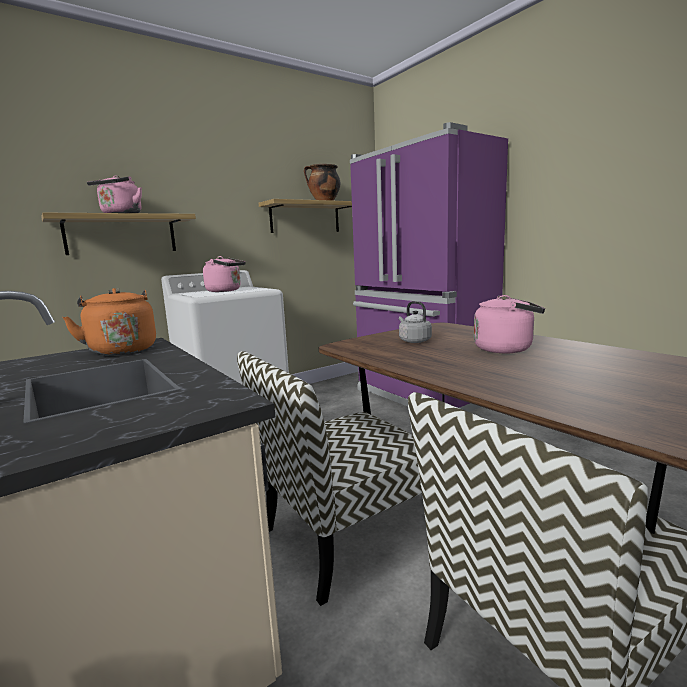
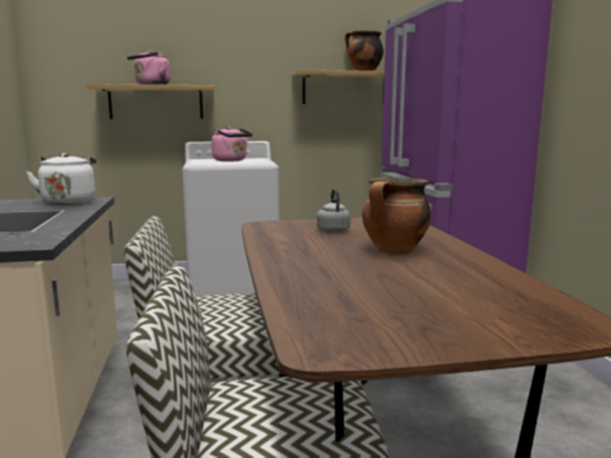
camera: 25 degrees right, 0 degrees up
orange kettle [62,288,156,355] -> white kettle [26,153,96,205]
pink kettle [474,295,545,353] -> cooking pot [362,177,432,254]

